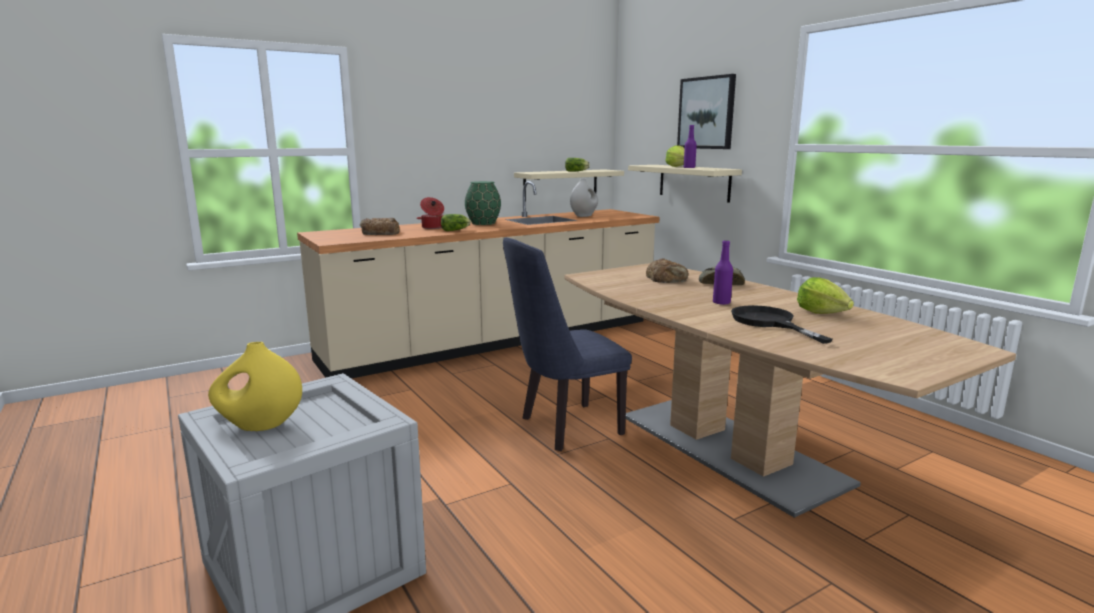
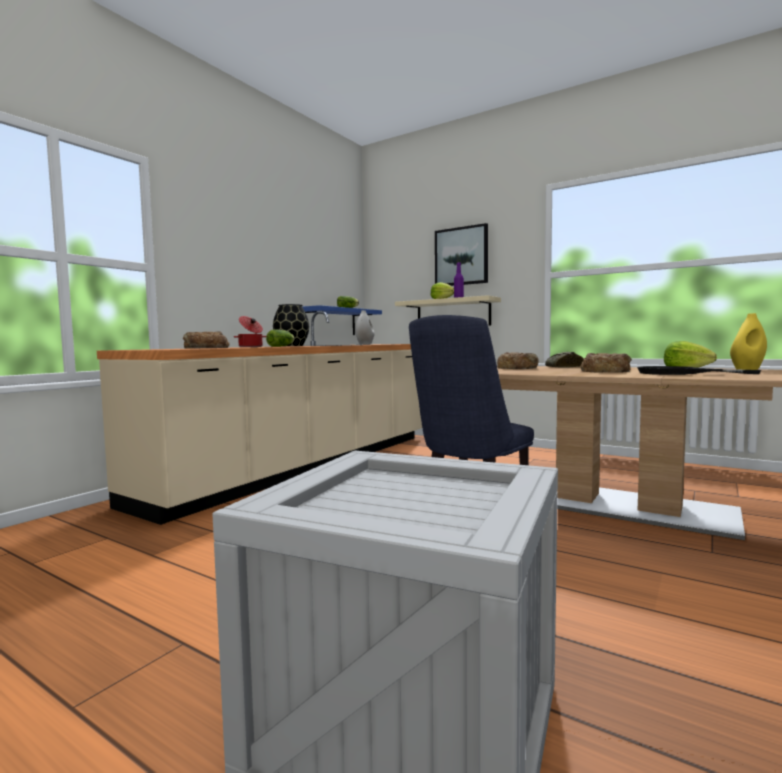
camera: 25 degrees left, 10 degrees down
yellow vase [208,342,302,431] -> yellow vase moved to [730,313,767,370]
green vase [465,181,501,225] -> black vase [273,304,309,346]
beige shelf [514,169,624,201] -> blue shelf [303,305,382,335]
purple bottle [713,240,733,305] -> bread [580,353,632,372]

